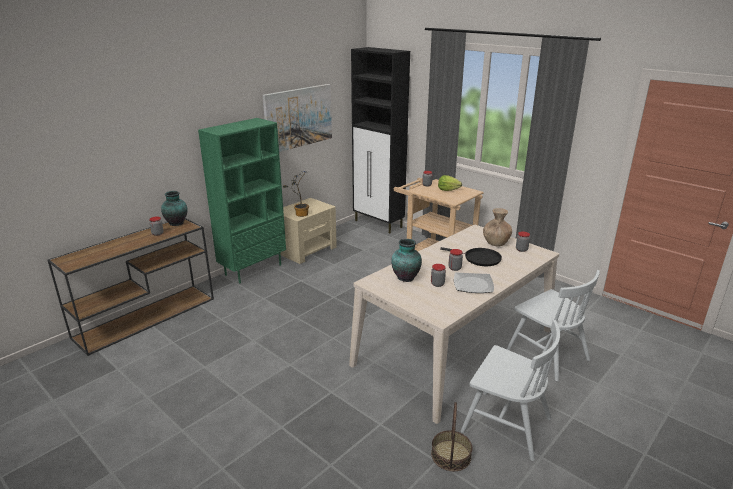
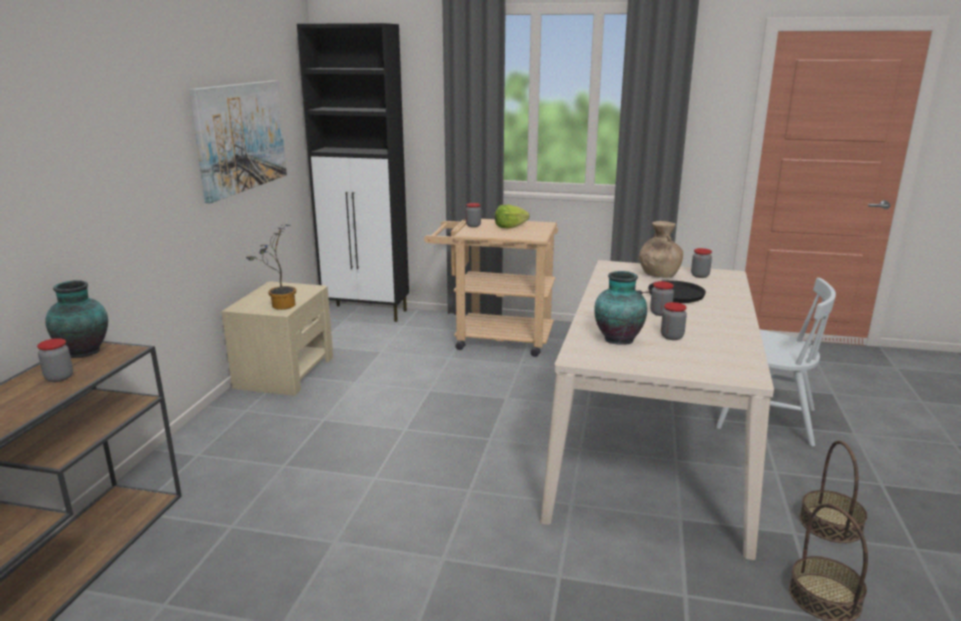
camera: 30 degrees left, 5 degrees down
green bookcase [198,118,286,284] -> none
plate [454,272,494,293] -> none
white chair [461,320,560,461] -> basket [799,441,867,543]

